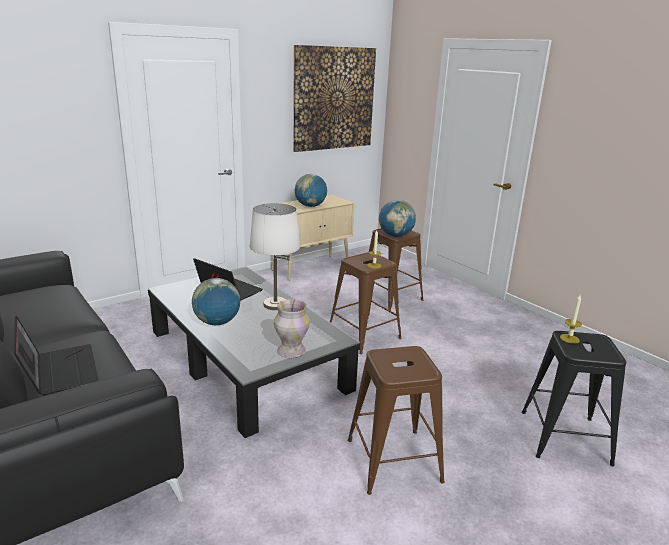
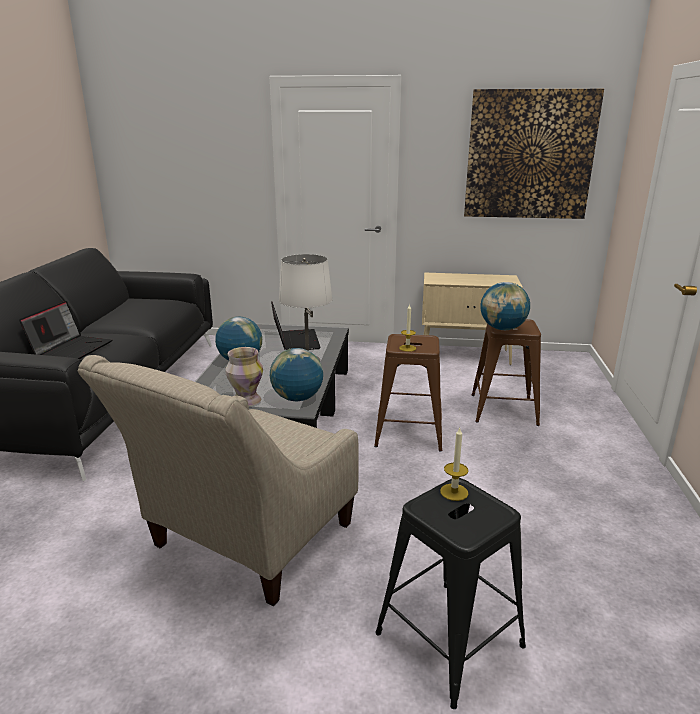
camera: 45 degrees right, 0 degrees up
globe [295,174,327,207] -> globe moved to [270,348,323,401]
brown stool [348,346,445,495] -> beige armchair [78,355,359,606]

